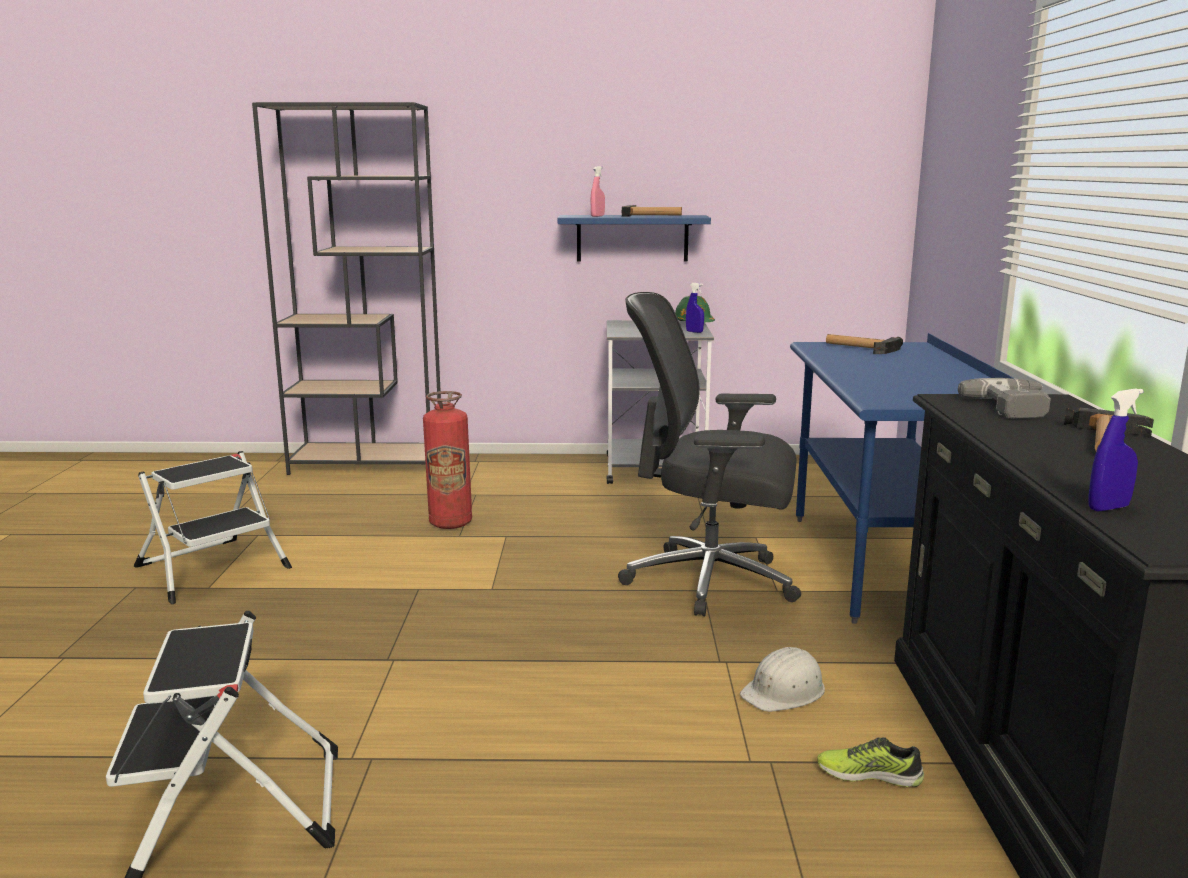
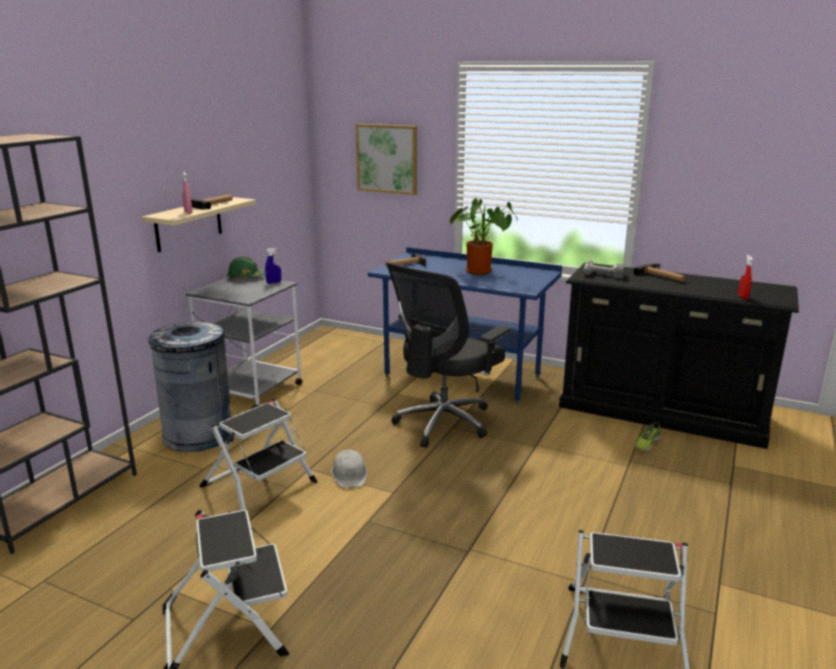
camera: 65 degrees left, 5 degrees up
fire extinguisher [423,391,472,529] -> step ladder [199,398,318,510]
blue shelf [557,215,711,262] -> beige shelf [142,197,256,252]
white hard hat [740,647,825,712] -> white hard hat moved to [331,449,367,488]
blue spray bottle [1088,388,1144,512] -> red spray bottle [738,255,753,300]
none -> grey trash can [149,322,231,452]
none -> picture [356,124,417,195]
none -> potted plant [450,198,517,275]

